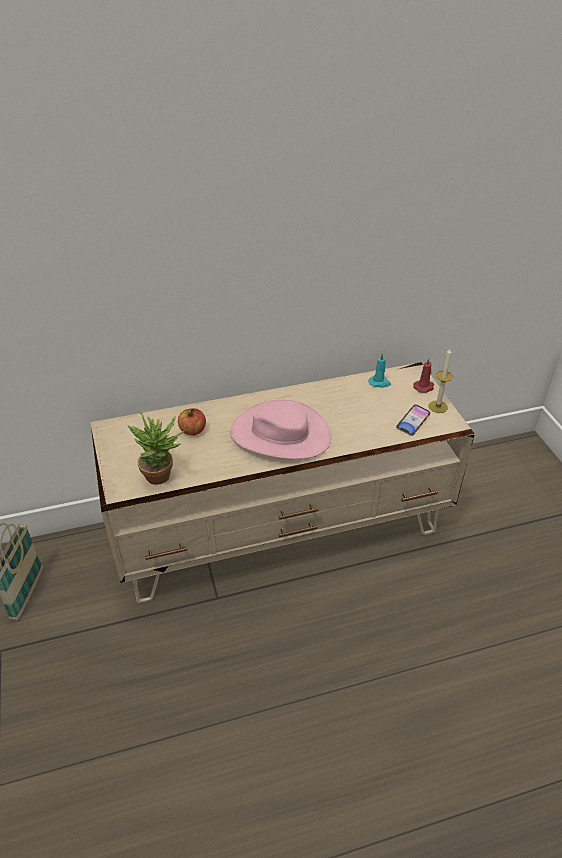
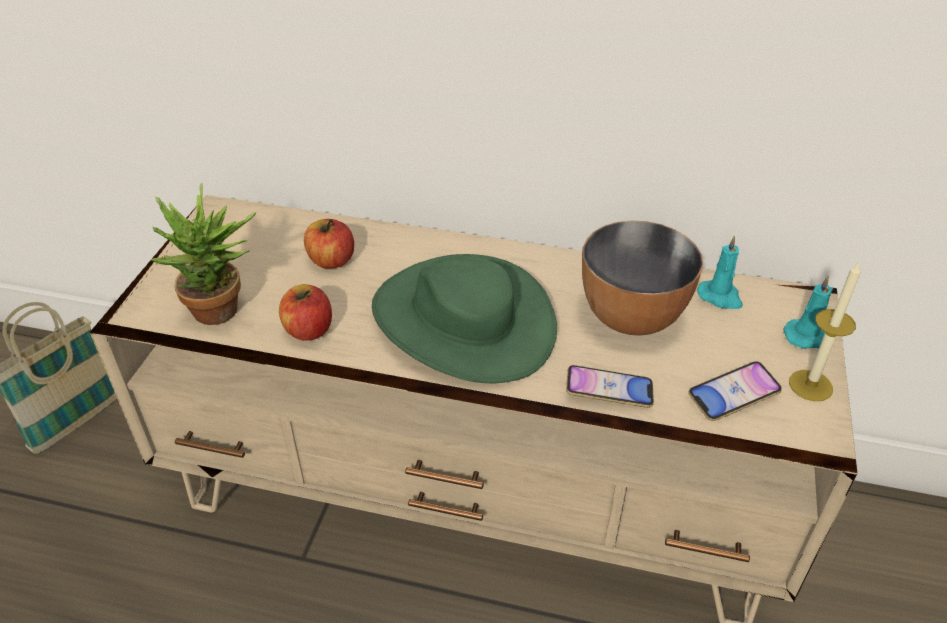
camera: 30 degrees right, 0 degrees up
pink hat [230,400,331,459] -> green hat [372,254,557,383]
red candle [413,358,434,393] -> turquoise candle [783,275,833,349]
none -> apple [279,284,332,341]
none -> phone [566,365,654,408]
none -> bowl [582,220,703,336]

